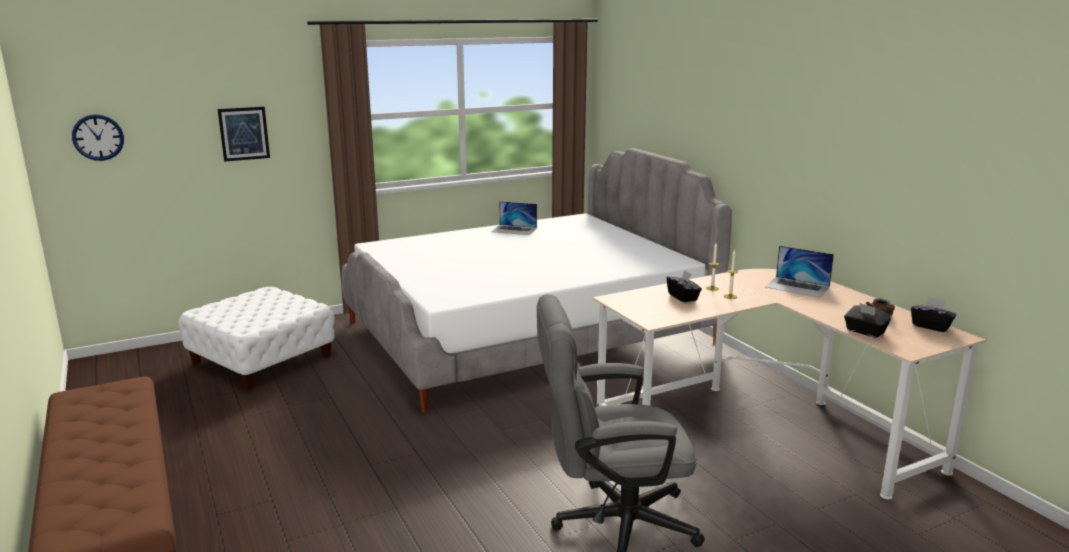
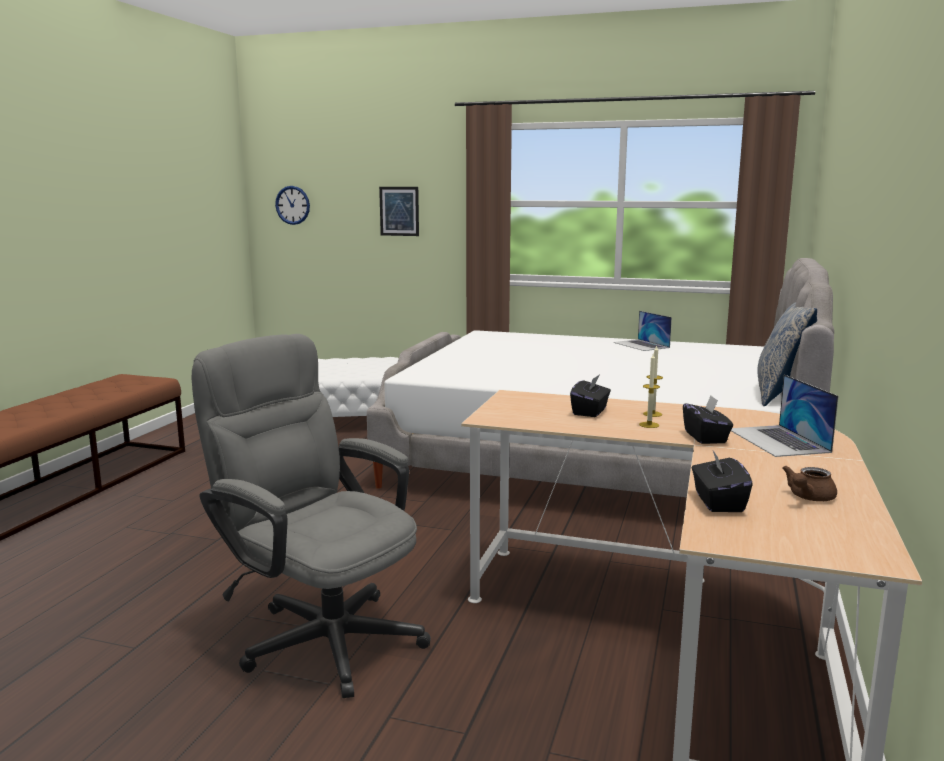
camera: 45 degrees right, 5 degrees down
black tissue box [911,297,956,332] -> black tissue box moved to [683,396,733,444]
none -> pillow [757,302,817,406]

